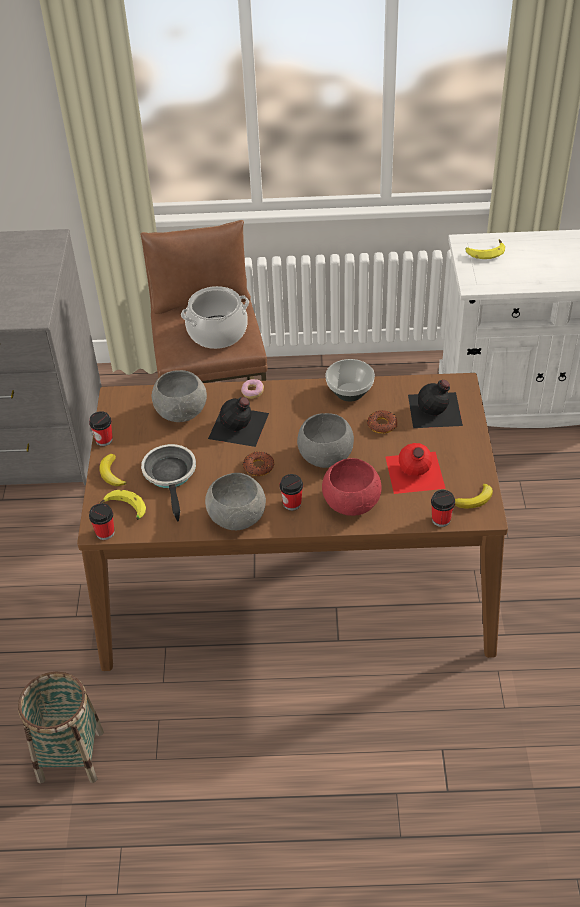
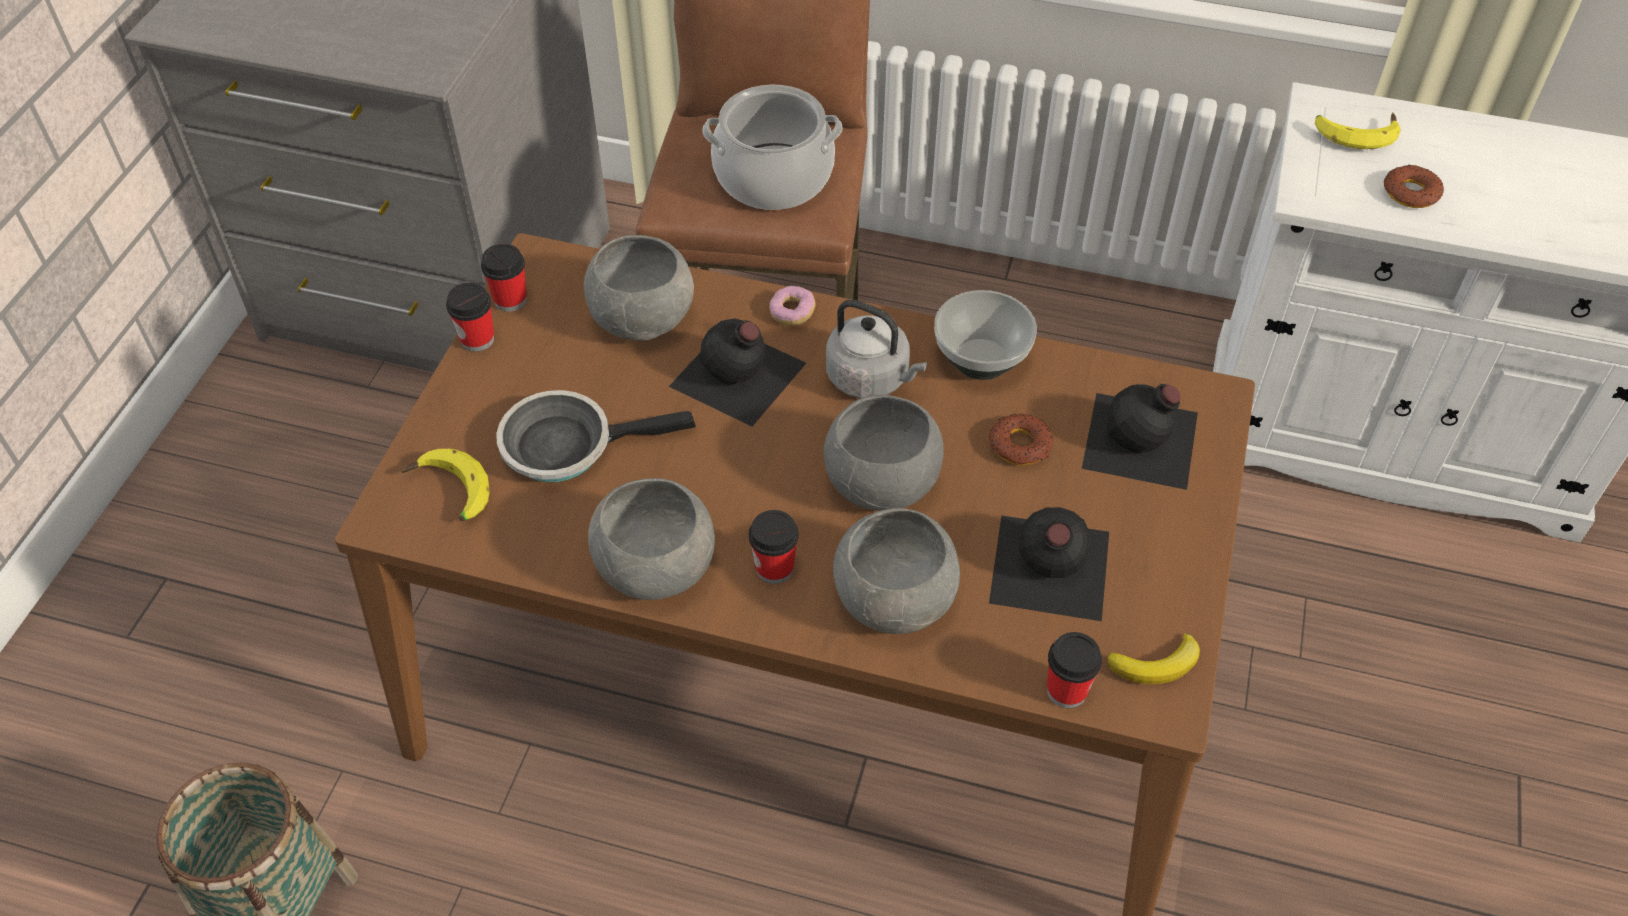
camera: 15 degrees right, 5 degrees up
cup [89,503,114,540] -> cup moved to [481,244,527,312]
banana [99,454,127,486] -> none
frying pan [141,444,196,521] -> frying pan turned 105 degrees counterclockwise [496,390,696,482]
donut [243,452,274,476] -> donut moved to [1384,165,1444,208]
red bowl [322,458,382,516] -> grey bowl [833,508,960,634]
red bottle [385,443,446,494] -> black bottle [989,507,1109,621]
none -> grey kettle [826,300,927,398]

